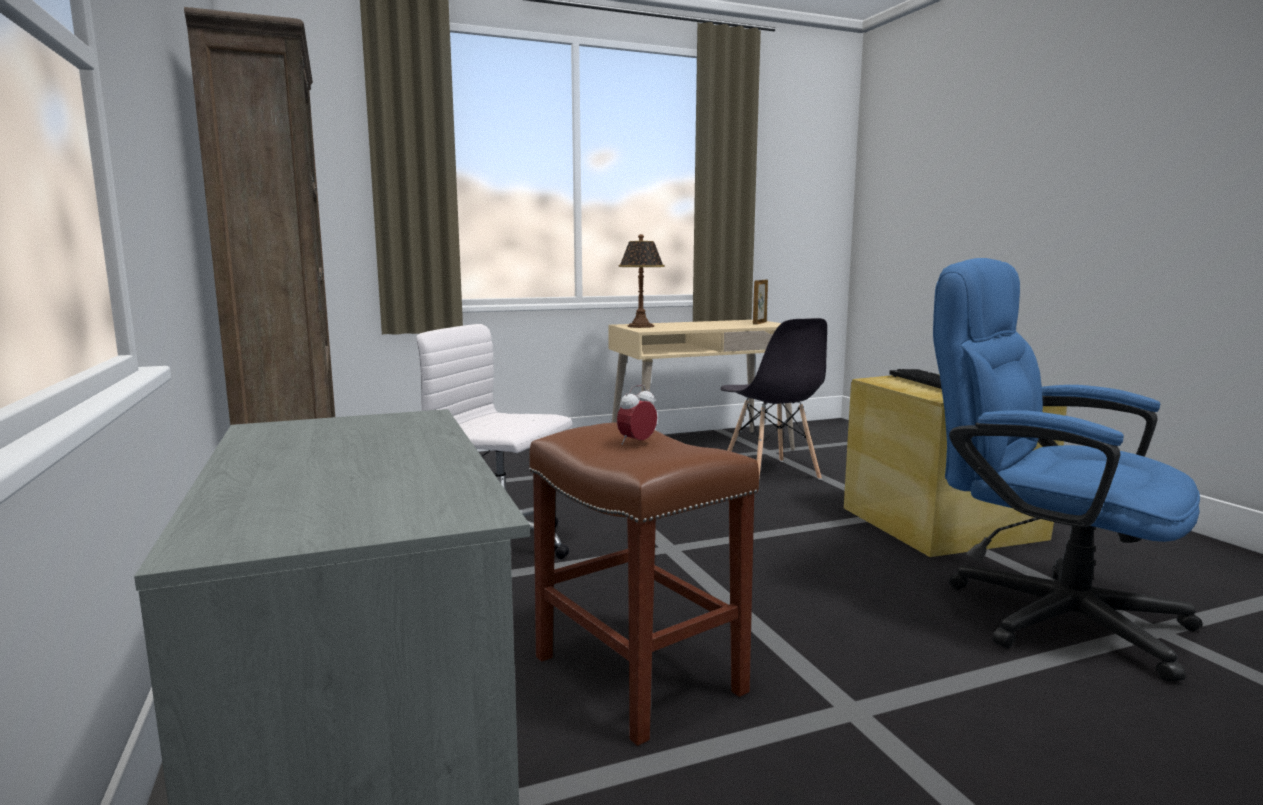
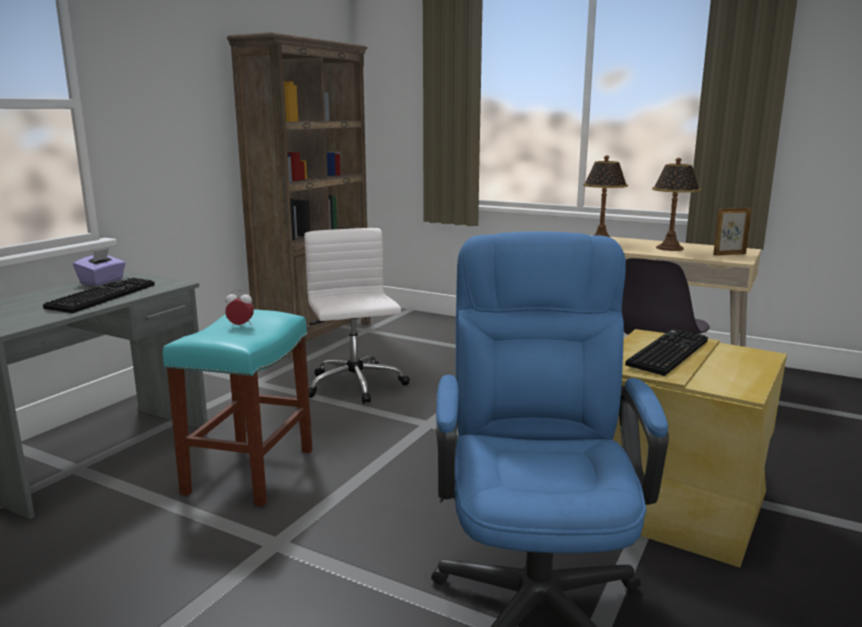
camera: 50 degrees right, 5 degrees up
brown stool [529,422,759,746] -> turquoise stool [163,309,313,506]
none -> keyboard [43,278,155,313]
none -> purple tissue box [73,248,126,286]
none -> table lamp [652,158,701,251]

